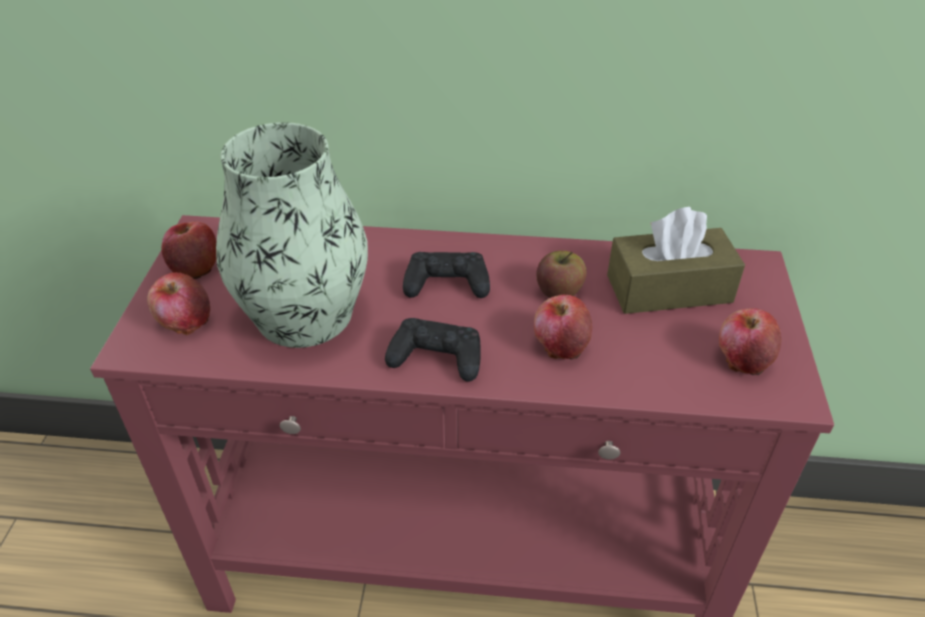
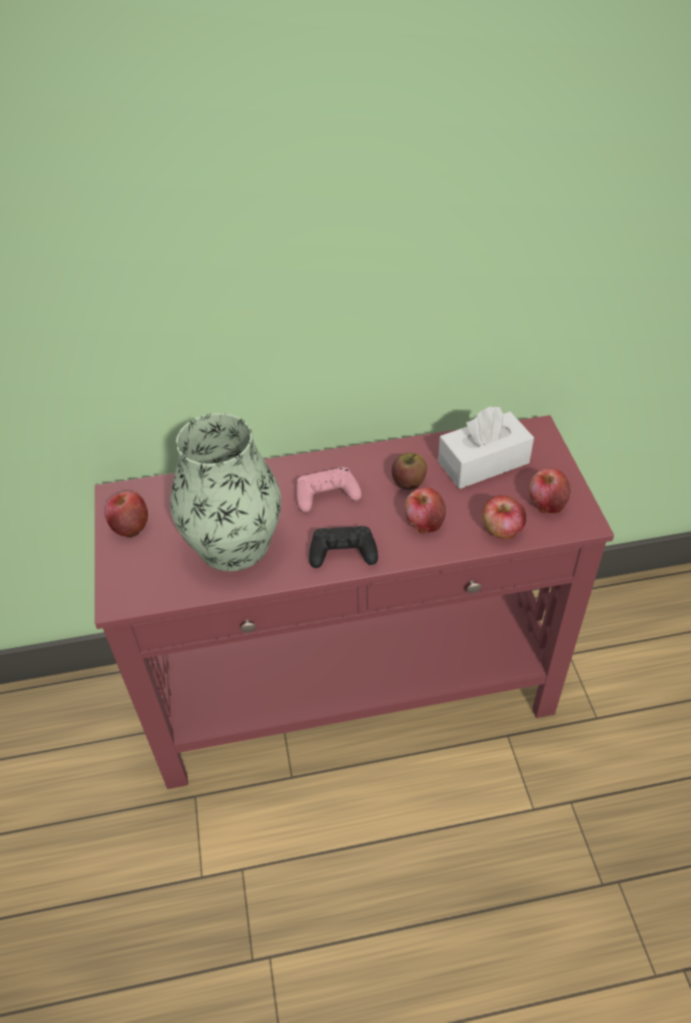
camera: 15 degrees left, 5 degrees up
apple [147,272,210,335] -> apple moved to [483,495,526,539]
black game controller [403,252,490,298] -> pink game controller [297,467,362,512]
brown tissue box [607,207,745,314] -> white tissue box [438,406,534,489]

